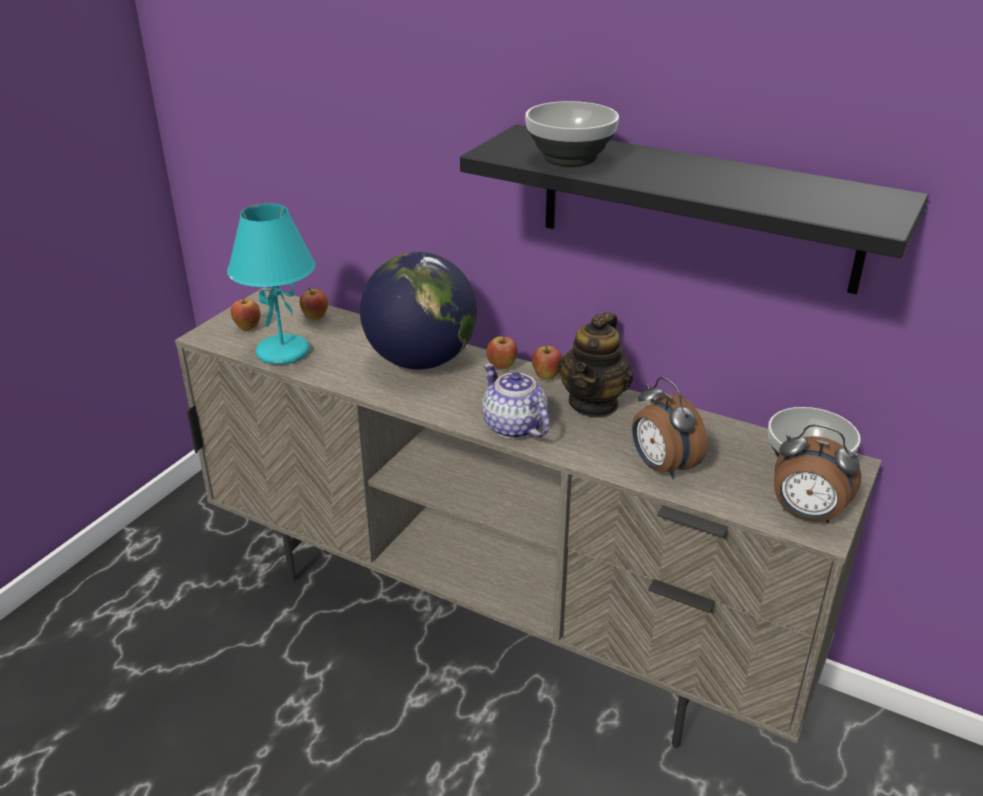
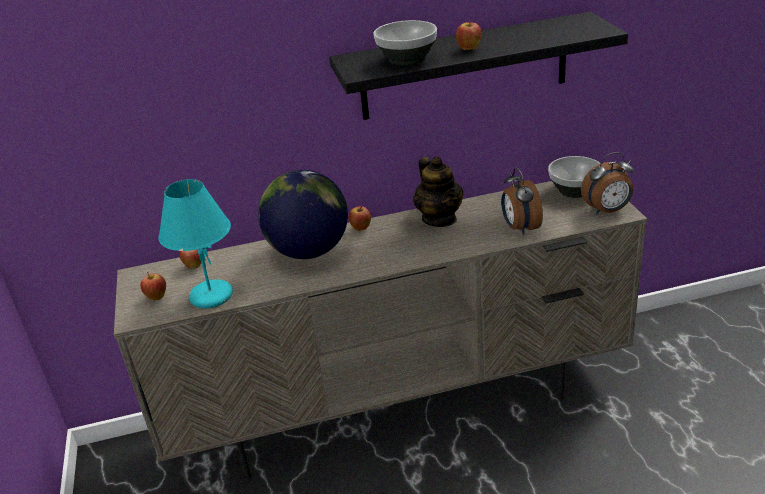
camera: 40 degrees left, 0 degrees up
teapot [482,363,550,439] -> none
apple [532,346,562,380] -> apple moved to [456,20,482,50]
alarm clock [632,377,708,479] -> alarm clock turned 60 degrees clockwise [501,167,543,235]

